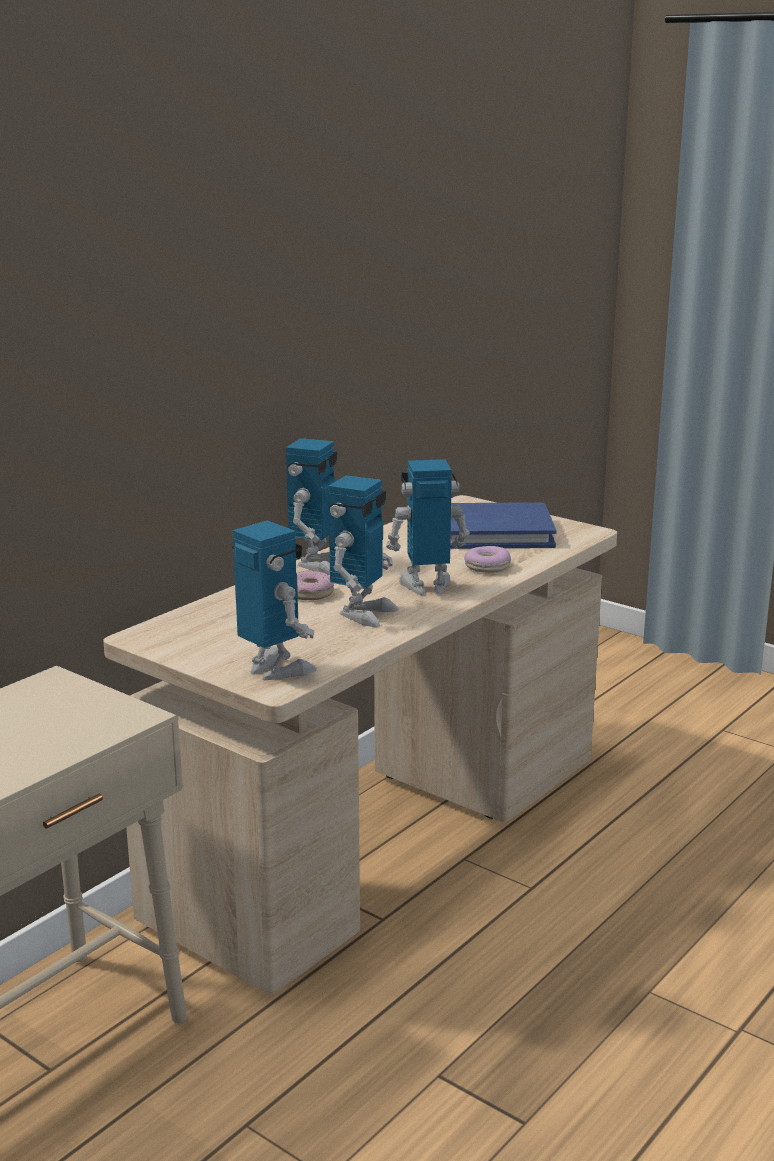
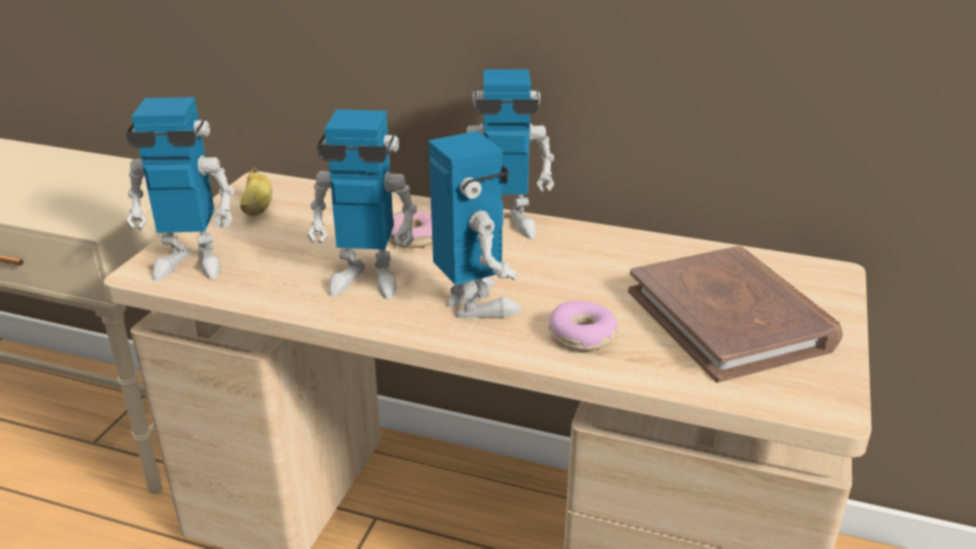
camera: 70 degrees right, 10 degrees up
toy robot [232,520,316,680] -> toy robot turned 60 degrees clockwise [125,97,234,281]
blue book [450,502,557,549] -> brown book [628,246,843,383]
none -> banana [240,167,272,216]

